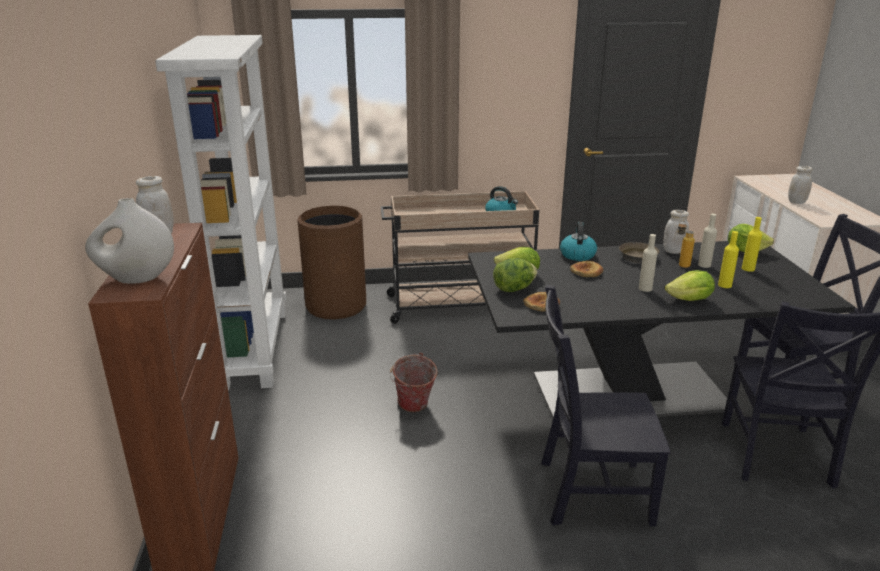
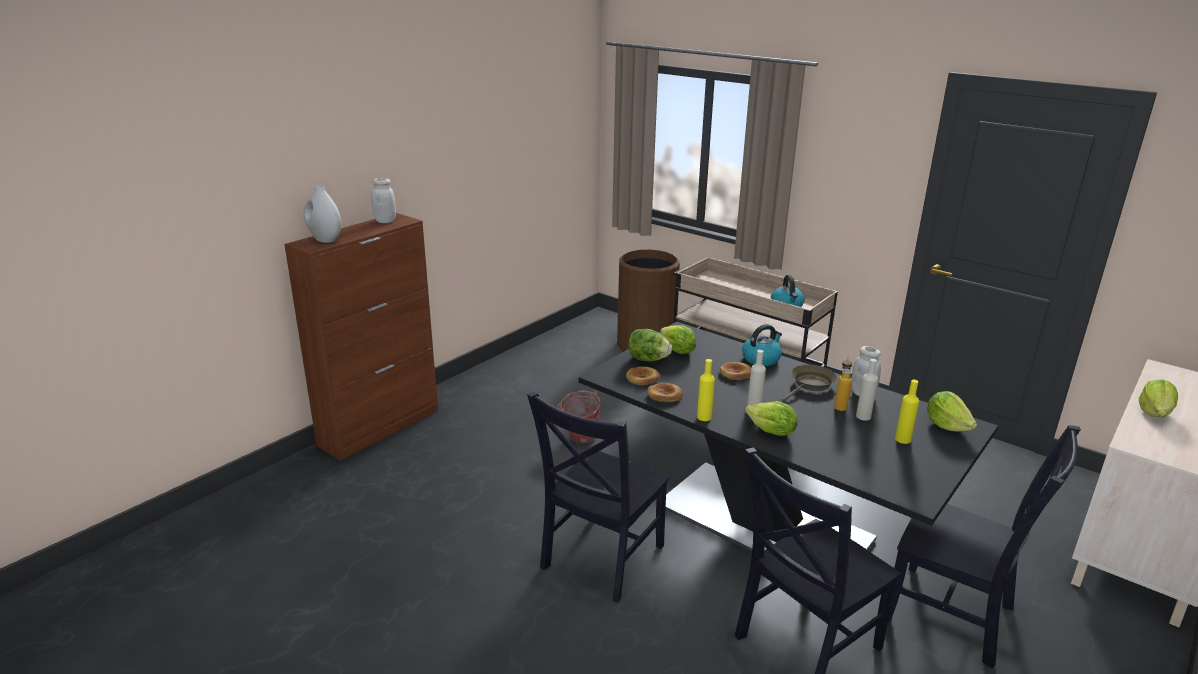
camera: 45 degrees right, 0 degrees up
white bookcase [155,35,286,390] -> none
black chair [541,285,671,526] -> black chair turned 105 degrees counterclockwise [527,392,670,602]
yellow bottle [718,231,739,288] -> yellow bottle moved to [697,359,715,421]
white jar [788,166,812,204] -> lettuce [1139,379,1178,418]
none -> bread [647,382,683,402]

